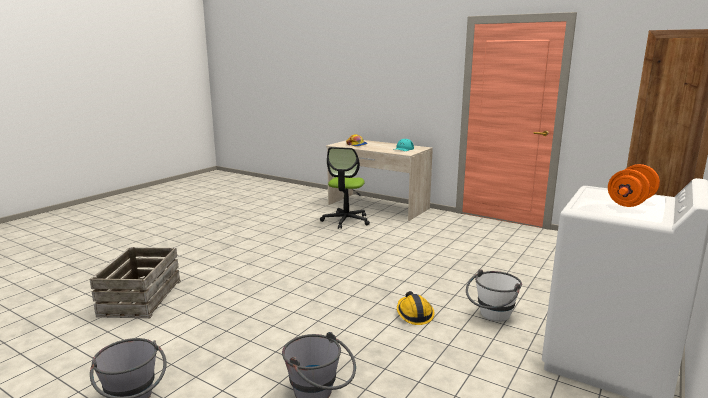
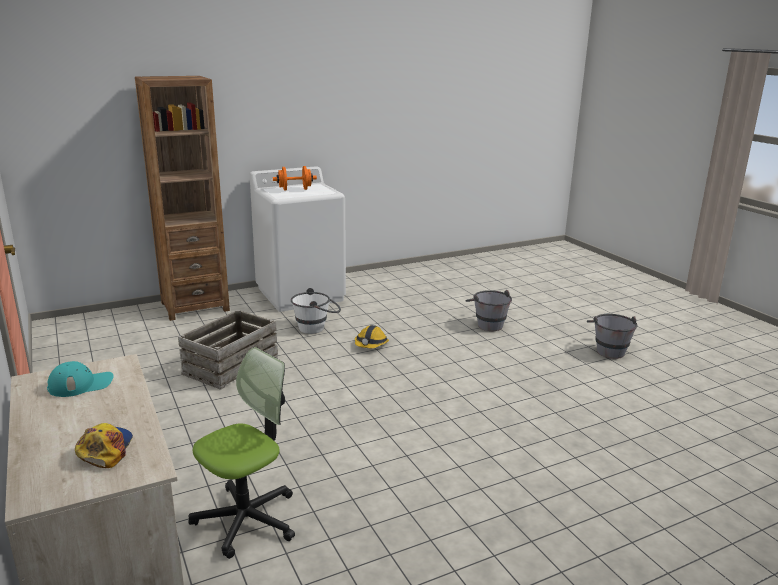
camera: 150 degrees left, 5 degrees up
crate [89,247,181,318] -> crate moved to [178,310,278,390]

